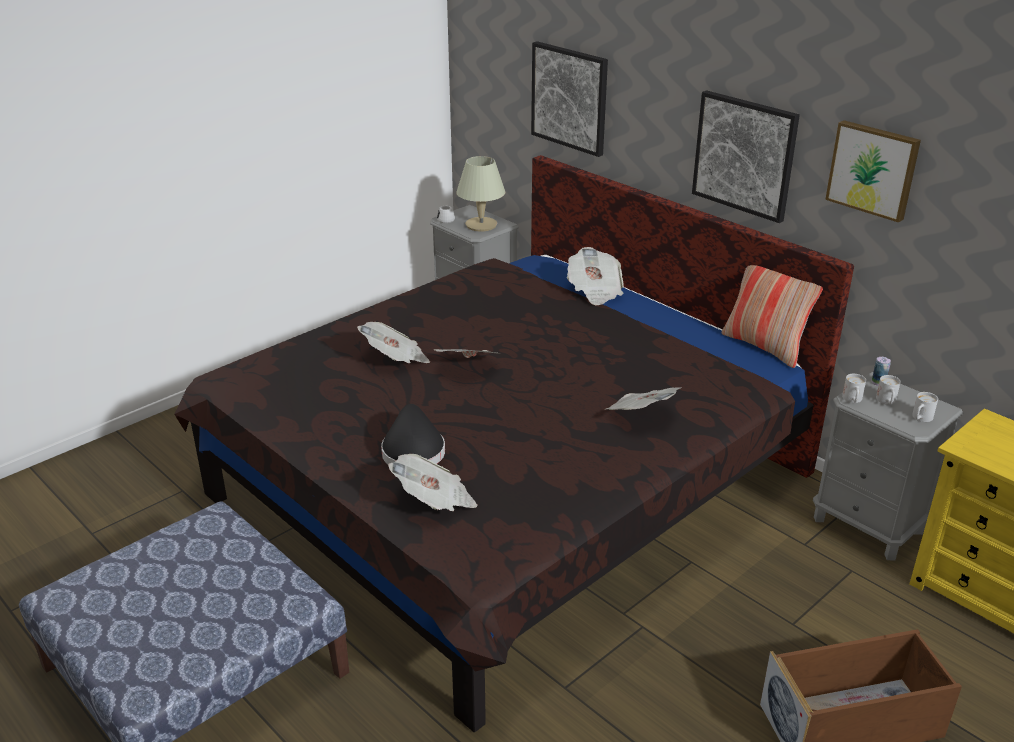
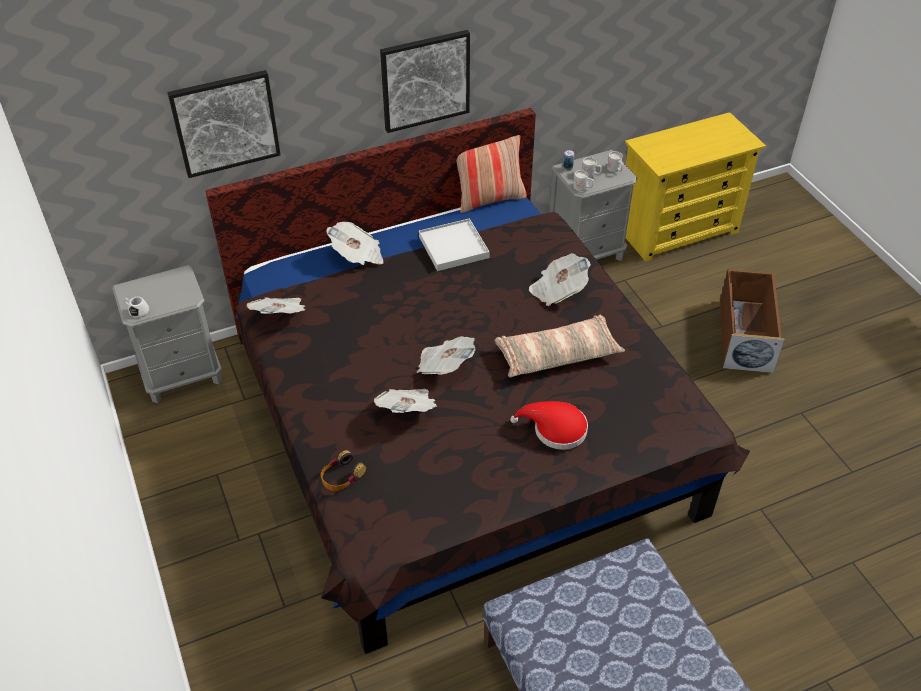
camera: 70 degrees left, 15 degrees up
black hat [381,404,445,464] -> red hat [510,401,588,450]
newspaper [388,454,478,511] -> newspaper moved to [247,297,305,314]
beige table lamp [456,156,505,231] -> none
picture [825,120,921,223] -> none
none -> headphones [321,450,366,491]
none -> white tray [419,218,490,271]
none -> pillow [495,315,625,377]

